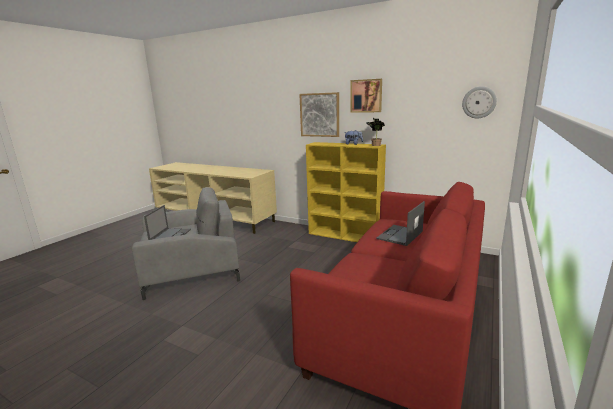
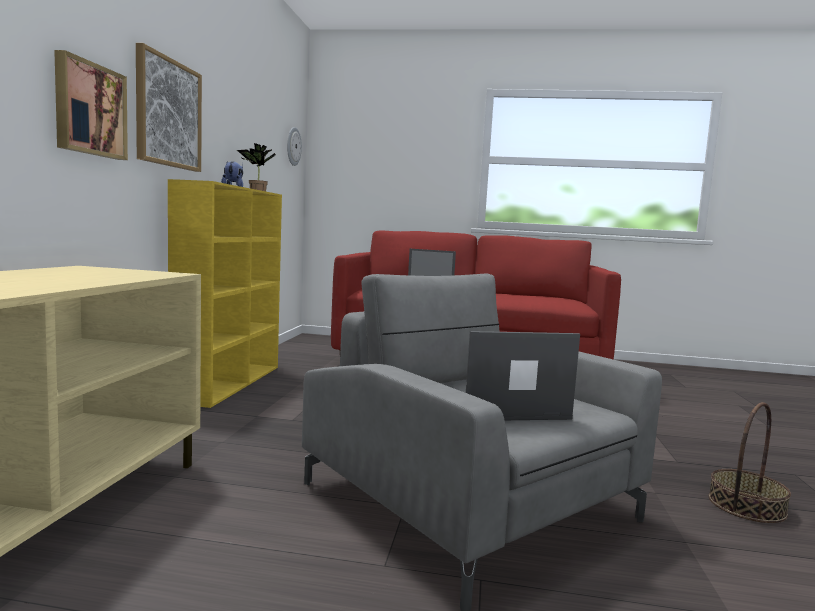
camera: 110 degrees left, 10 degrees down
picture [350,79,382,113] -> picture moved to [54,50,128,160]
none -> basket [708,402,791,523]

